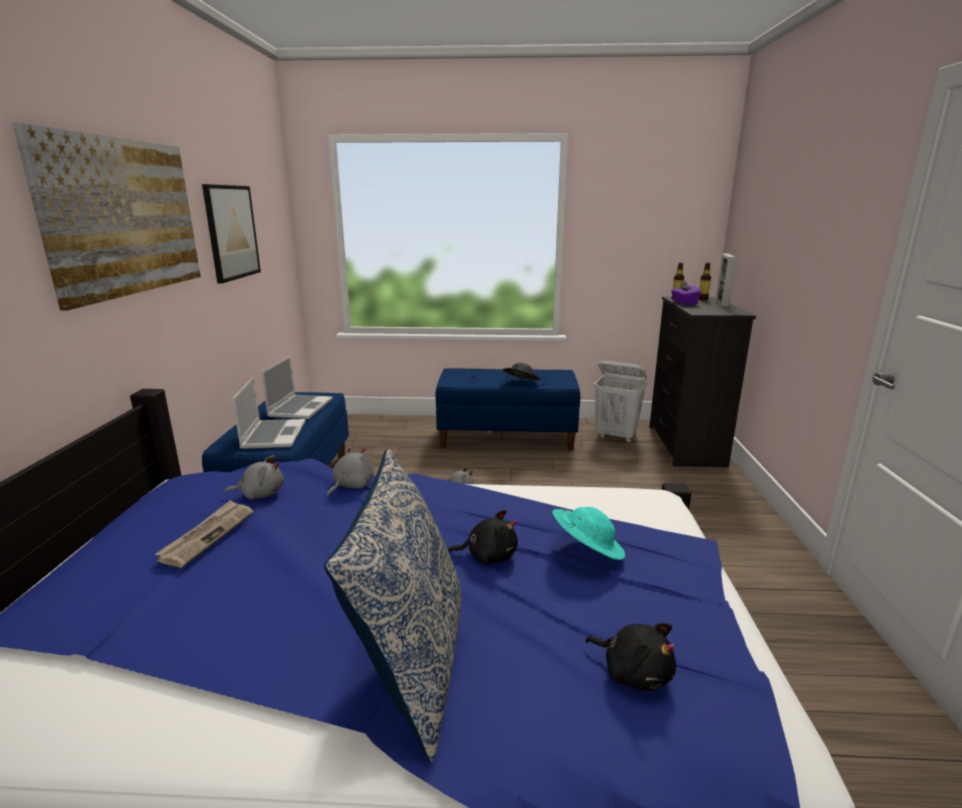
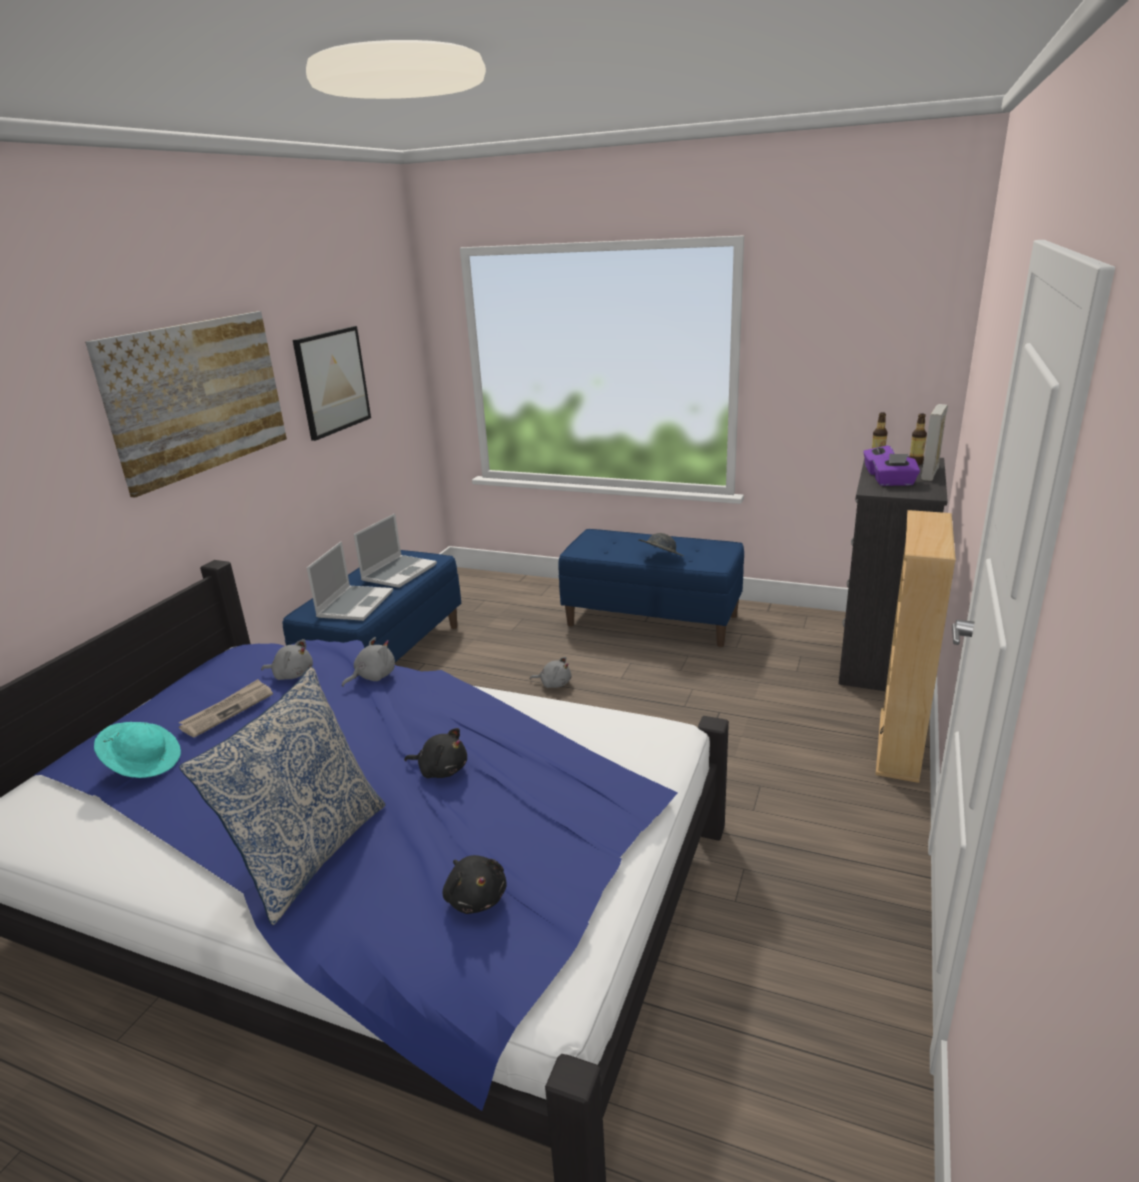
camera: 20 degrees right, 5 degrees up
turquoise hat [552,507,625,560] -> turquoise hat moved to [94,722,181,778]
white laundry basket [594,360,647,443] -> none
none -> purple tissue box [873,454,920,486]
none -> beige bookcase [875,510,956,783]

